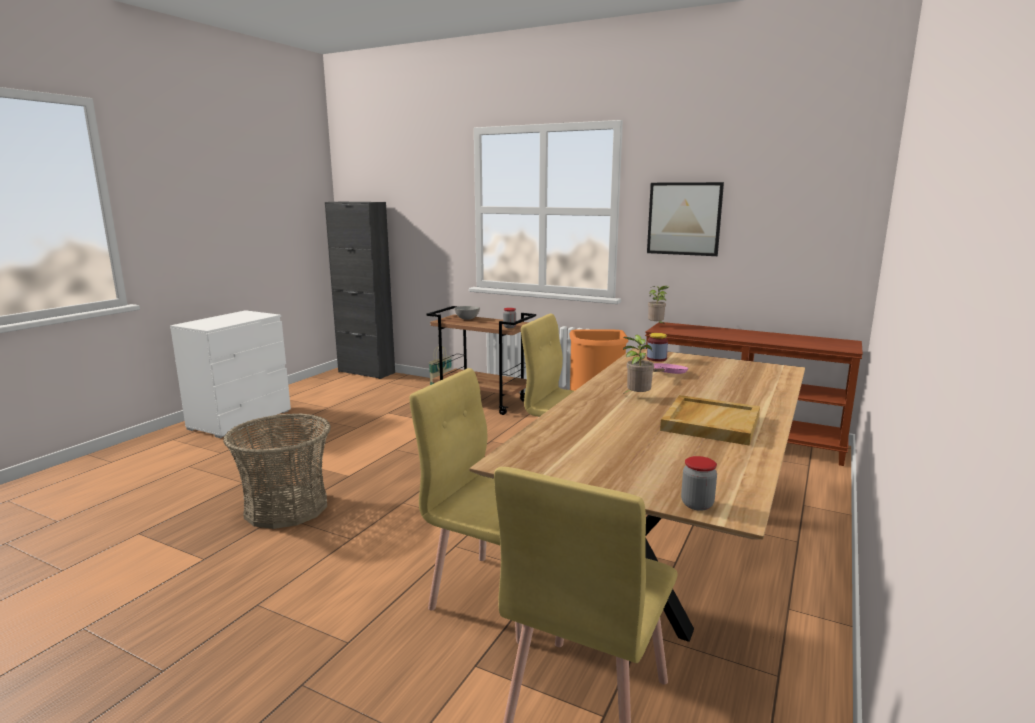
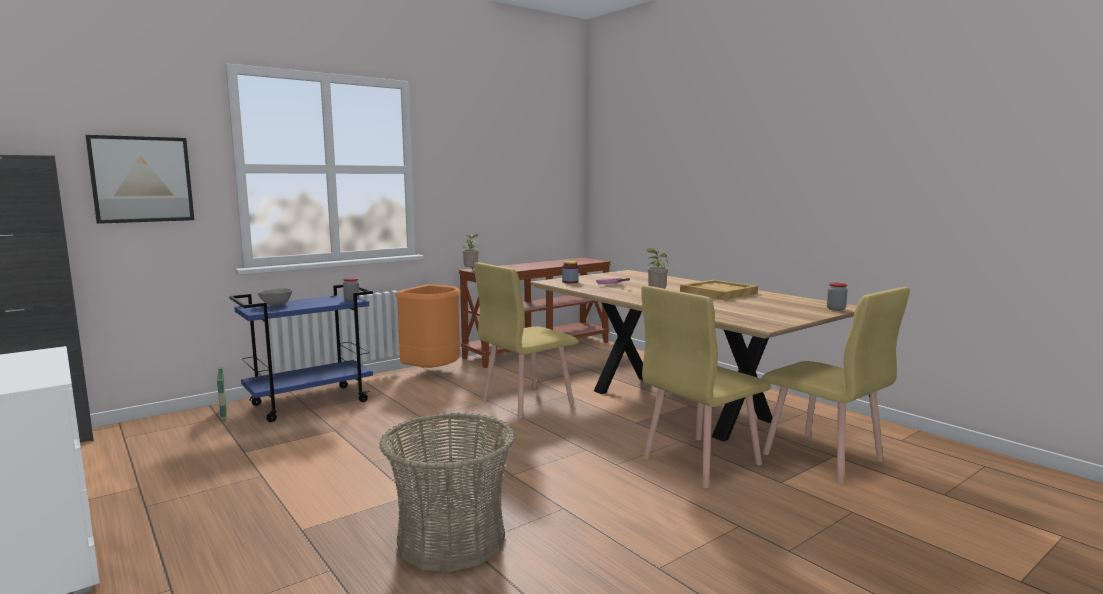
camera: 65 degrees left, 5 degrees down
brown cart [426,306,536,415] -> blue cart [229,285,373,422]
picture [647,182,724,256] -> picture moved to [85,135,194,224]

